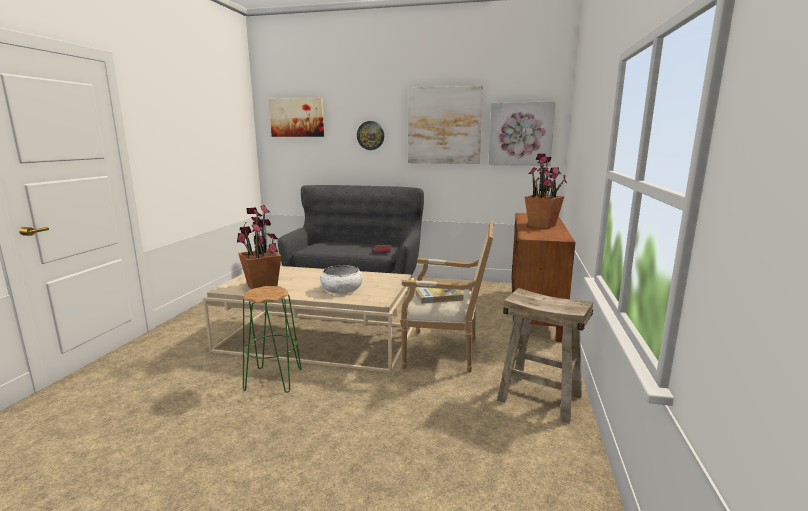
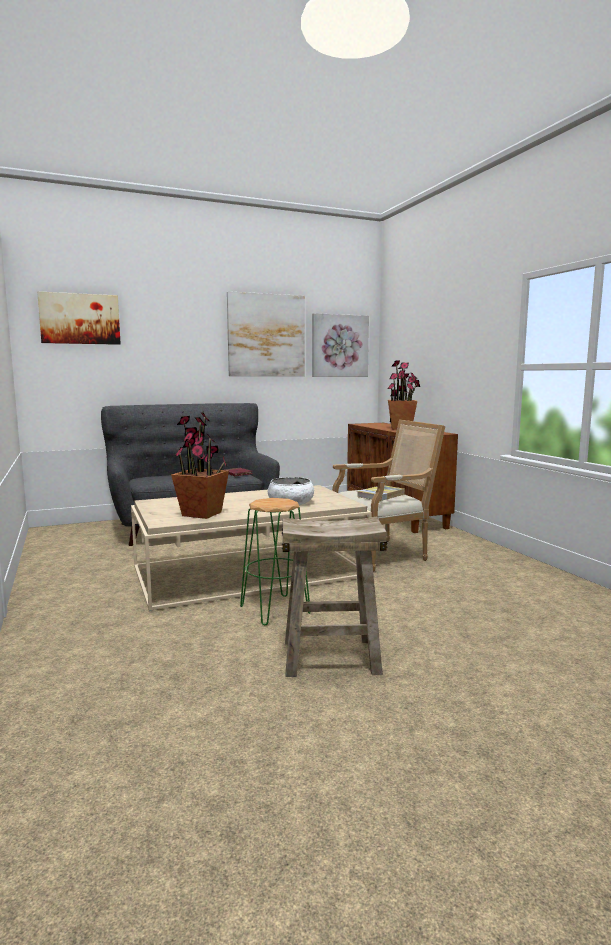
camera: 35 degrees left, 5 degrees down
wall clock [357,121,384,150] -> none
beige stool [497,288,593,424] -> beige stool moved to [282,517,387,677]

